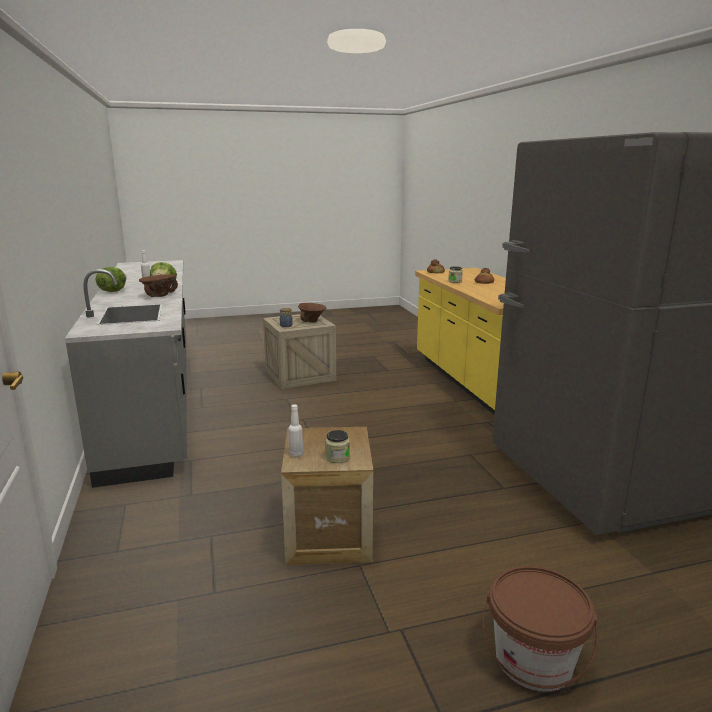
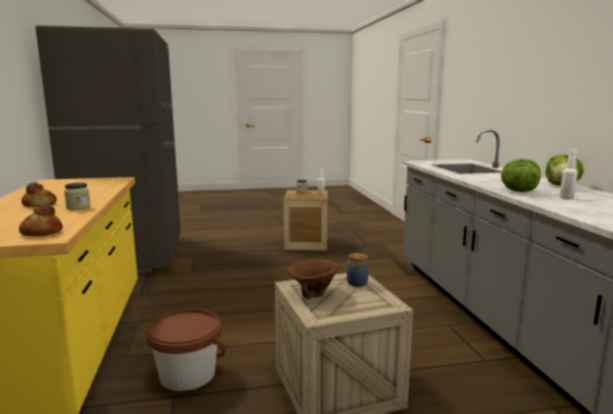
camera: 175 degrees left, 5 degrees down
brown bowl [139,274,178,297] -> none
brown bucket [482,566,598,692] -> brown bucket moved to [147,309,226,391]

